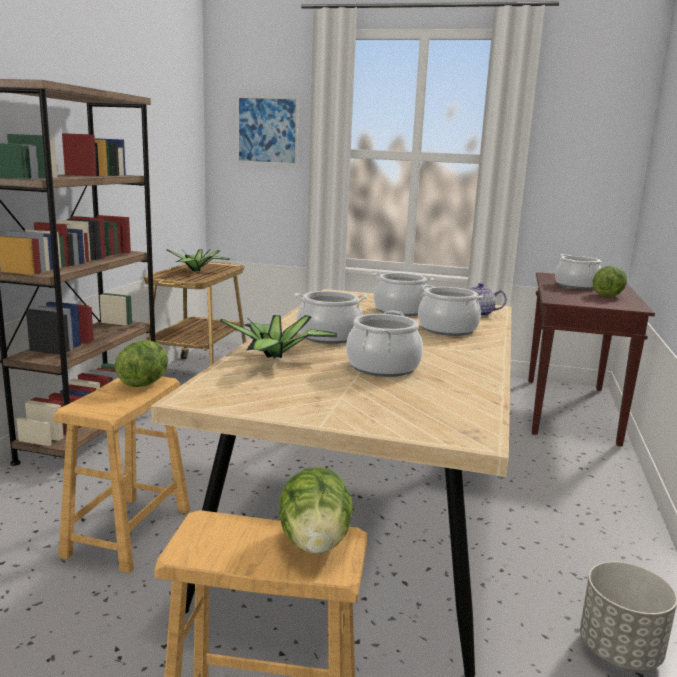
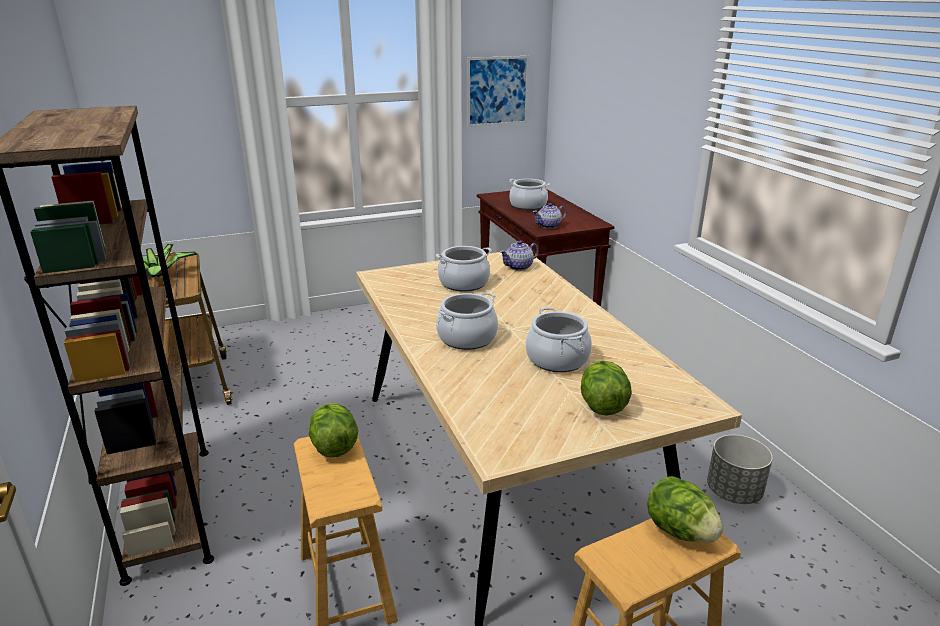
camera: 35 degrees left, 10 degrees up
potted plant [220,315,337,359] -> none
picture [237,96,299,165] -> picture moved to [467,56,529,127]
cooking pot [418,285,483,336] -> none
lettuce [592,266,627,297] -> lettuce moved to [581,360,632,416]
none -> teapot [533,203,566,229]

